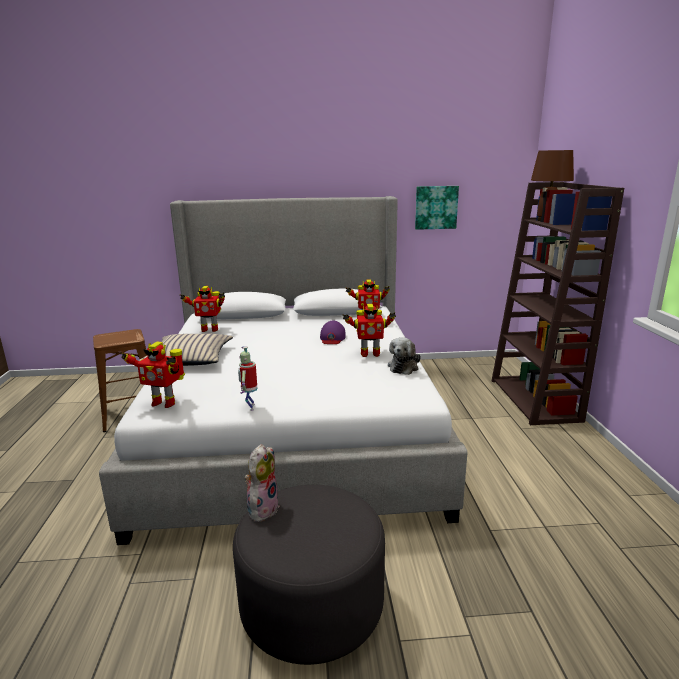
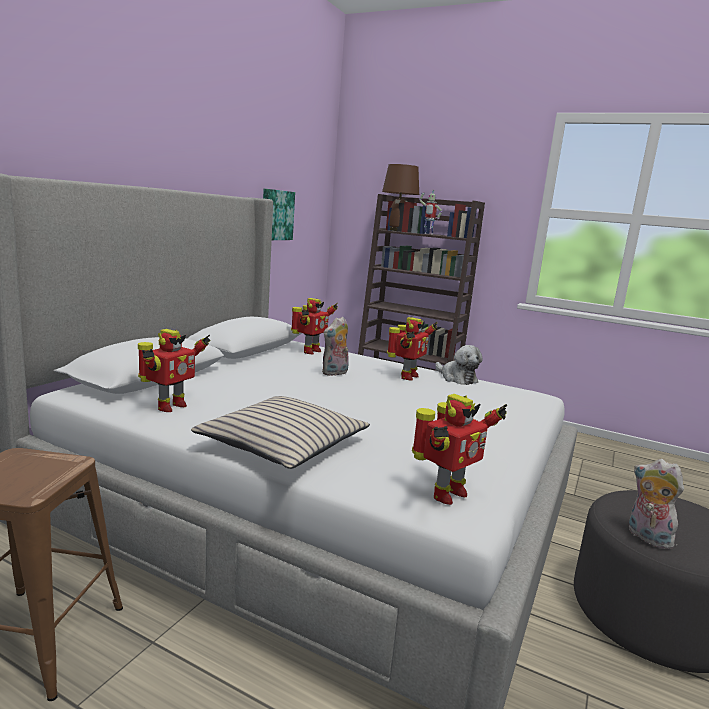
camera: 60 degrees left, 5 degrees down
toy robot [238,346,258,411] -> toy robot moved to [419,190,442,235]
purple cap [320,320,346,344] -> plush toy [322,317,349,376]

